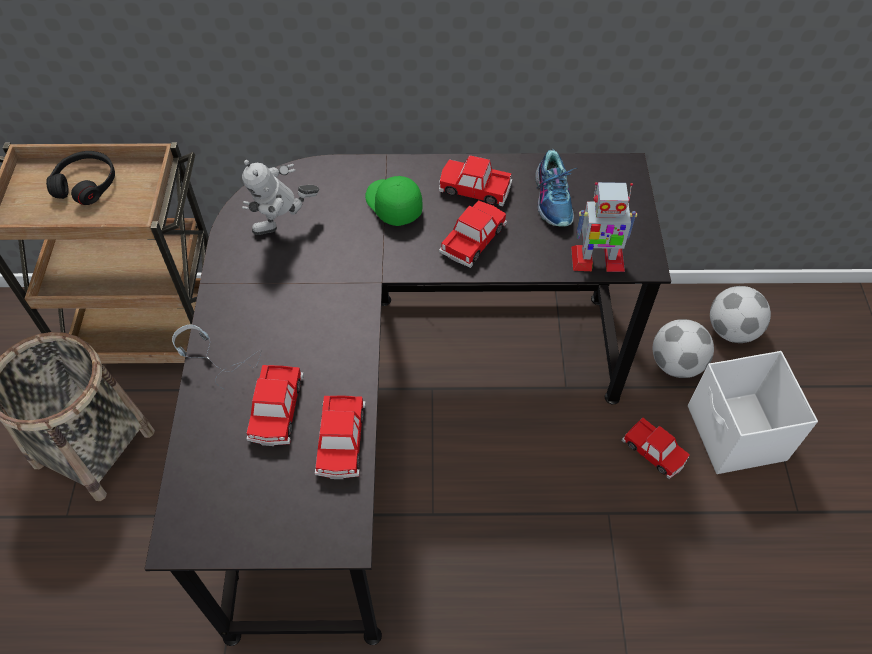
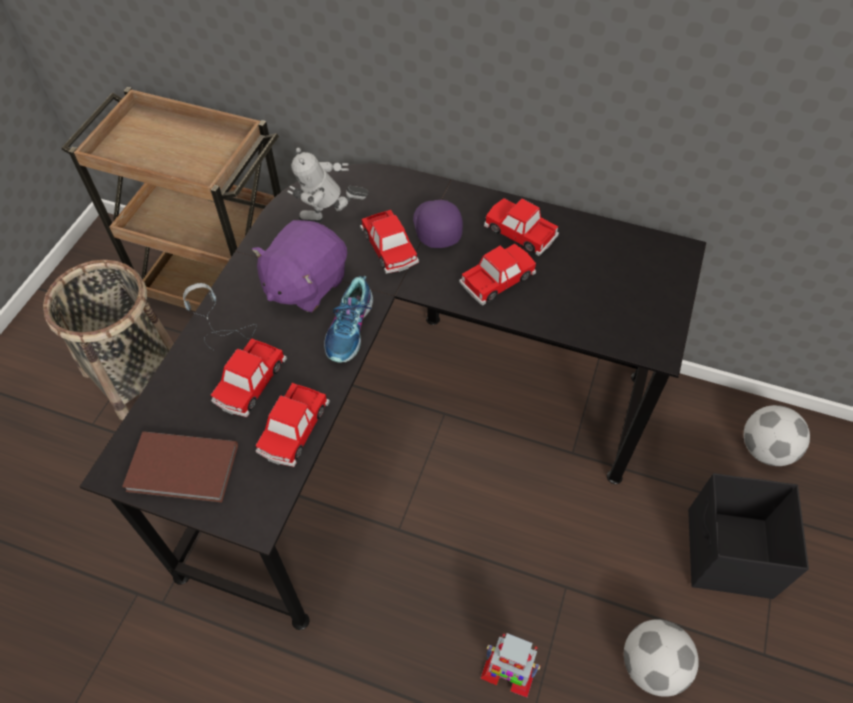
camera: 20 degrees right, 0 degrees up
black headphones [46,151,115,205] -> none
green cap [365,176,423,226] -> purple cap [413,200,463,248]
shoe [535,149,576,226] -> shoe moved to [324,276,373,363]
toy robot [571,182,637,272] -> toy robot moved to [481,633,540,697]
toy car [621,418,690,479] -> toy car moved to [360,210,419,274]
football [653,319,714,378] -> football moved to [624,619,699,697]
white storage box [688,351,818,474] -> black storage box [688,473,809,599]
none -> brown book [122,431,238,502]
none -> purple plush toy [252,220,347,312]

